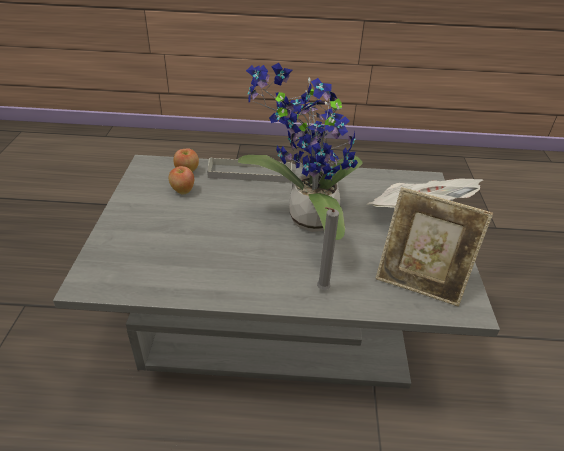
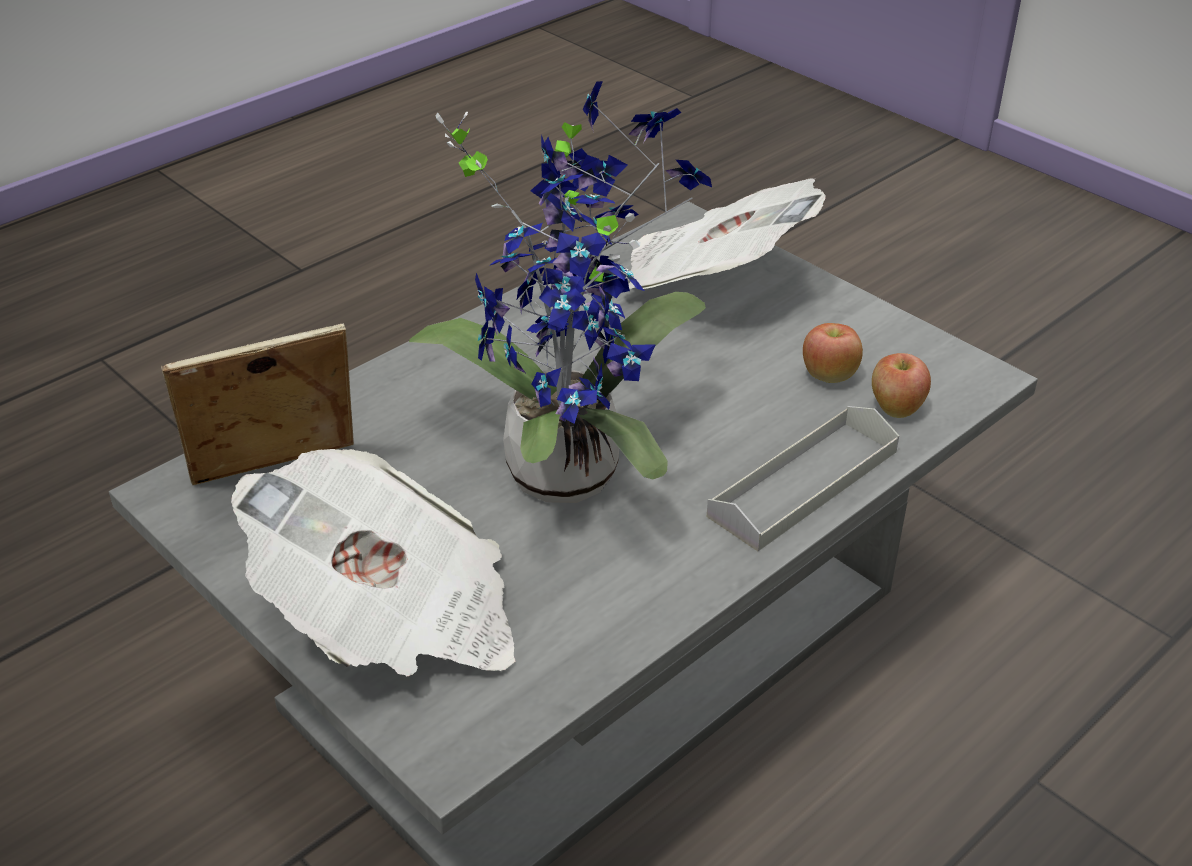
camera: 135 degrees right, 0 degrees up
grey candle [317,207,339,290] -> none
none -> newspaper [626,179,826,290]

